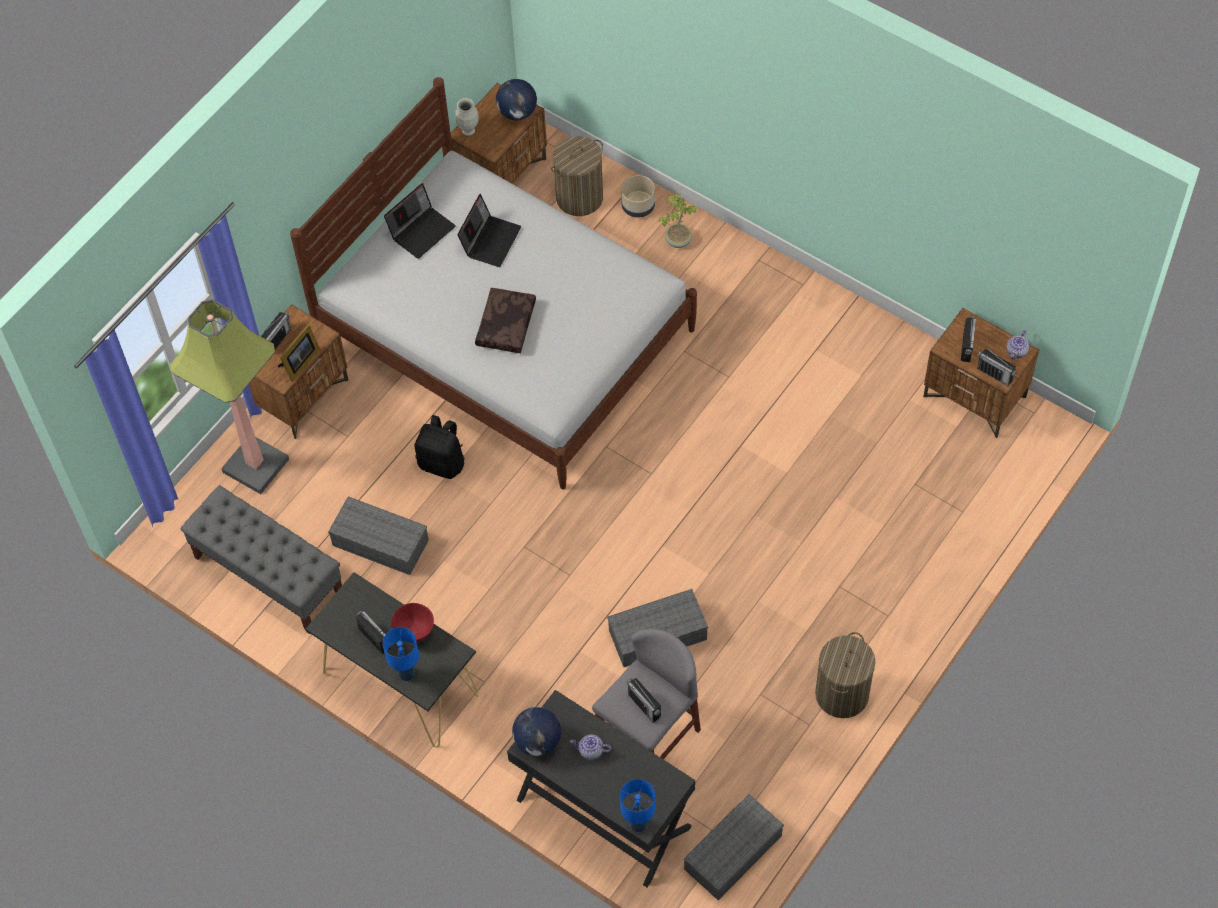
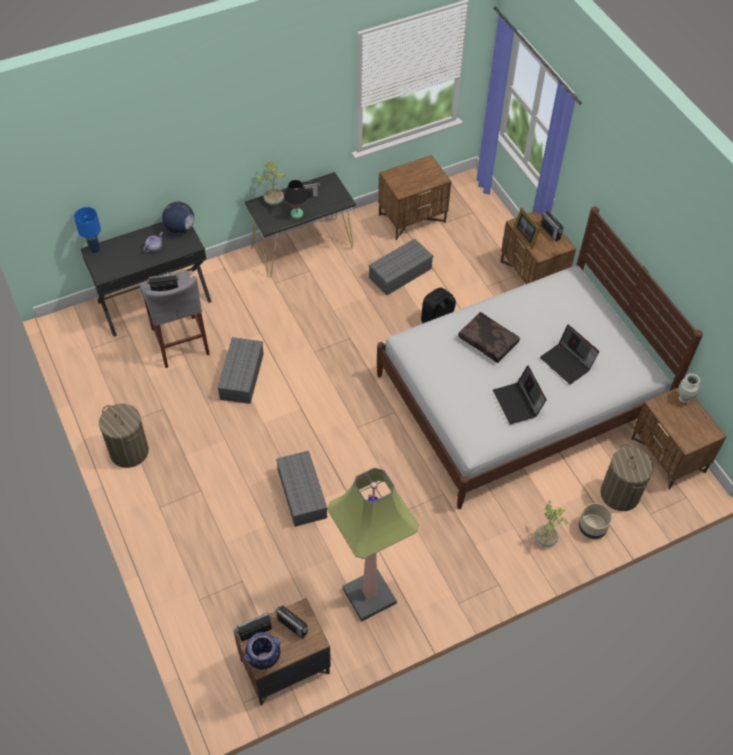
camera: 115 degrees right, 5 degrees down
floor lamp [170,299,289,494] -> floor lamp moved to [327,467,419,621]
grey bench [180,485,342,634] -> brown nightstand [378,155,451,240]
blue table lamp [383,627,419,681] -> potted plant [255,161,285,206]
laptop [384,183,456,259] -> laptop moved to [493,365,547,424]
red bowl [391,603,434,642] -> black table lamp [284,180,308,219]
globe [496,79,537,120] -> none
grey storage box [684,794,784,900] -> grey storage box moved to [276,451,327,527]
teapot [1006,330,1029,359] -> vase [244,632,281,669]

